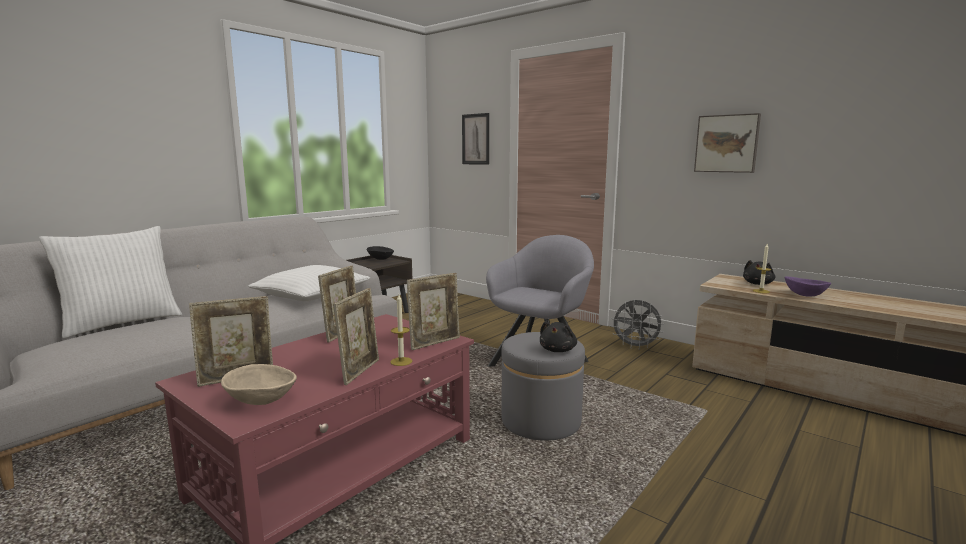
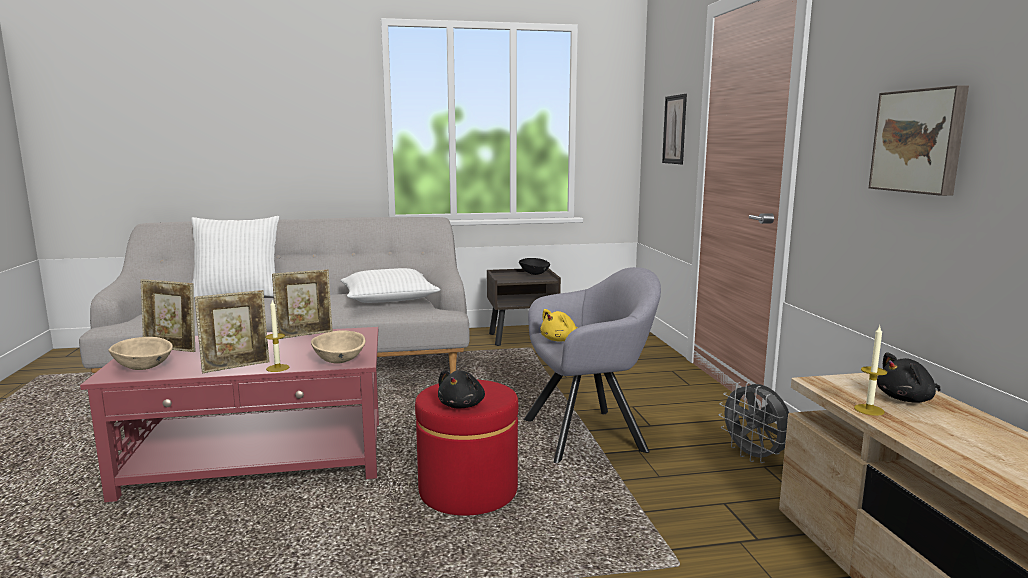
camera: 40 degrees right, 0 degrees up
picture frame [407,273,460,350] -> beige bowl [311,330,366,364]
grey ottoman [501,332,585,441] -> red ottoman [415,380,518,516]
black plush toy [540,321,577,352] -> black plush toy turned 45 degrees counterclockwise [438,370,485,408]
purple bowl [784,276,831,297] -> none
none -> yellow plush toy [541,309,578,341]

